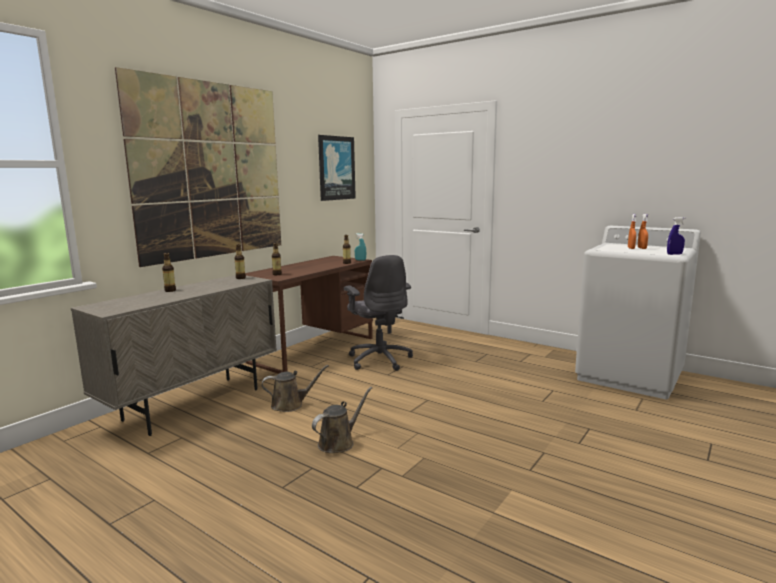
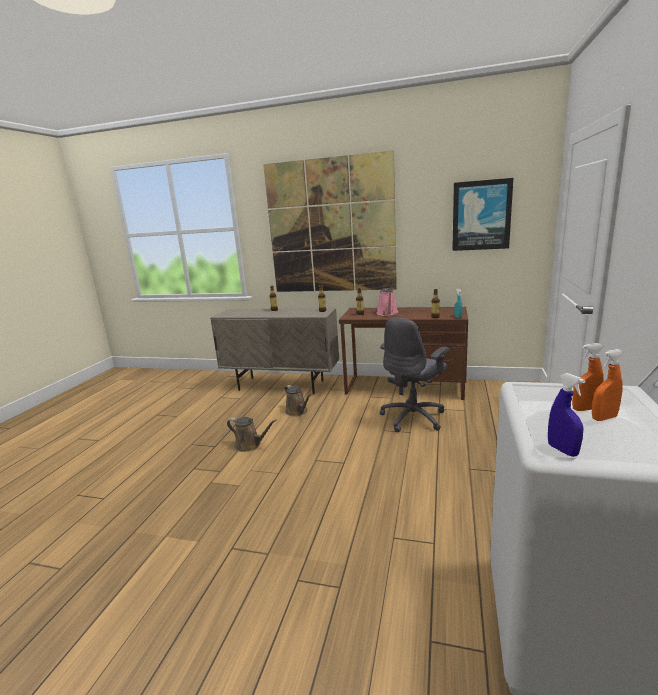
camera: 70 degrees right, 5 degrees up
none -> pink watering can [377,288,398,316]

